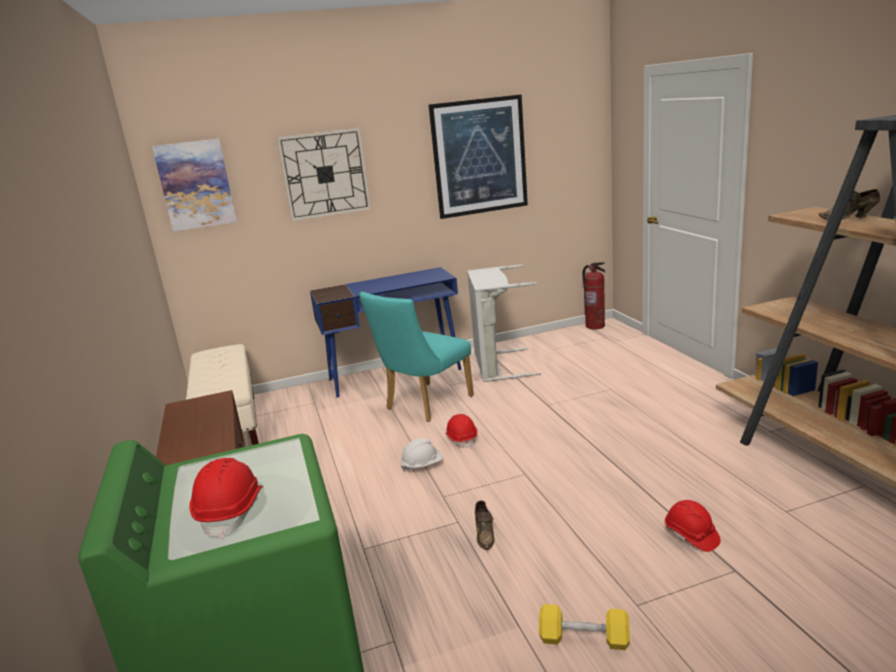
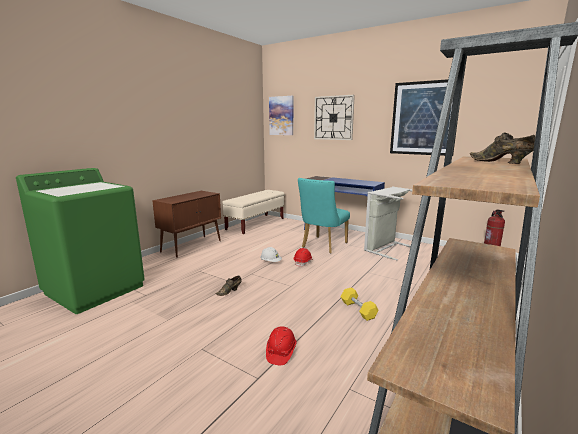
camera: 50 degrees right, 5 degrees down
red hard hat [189,458,263,539] -> none
turquoise chair [359,292,474,422] -> turquoise chair turned 60 degrees counterclockwise [298,178,350,254]
yellow dumbbell [539,604,630,650] -> yellow dumbbell moved to [341,287,379,321]

